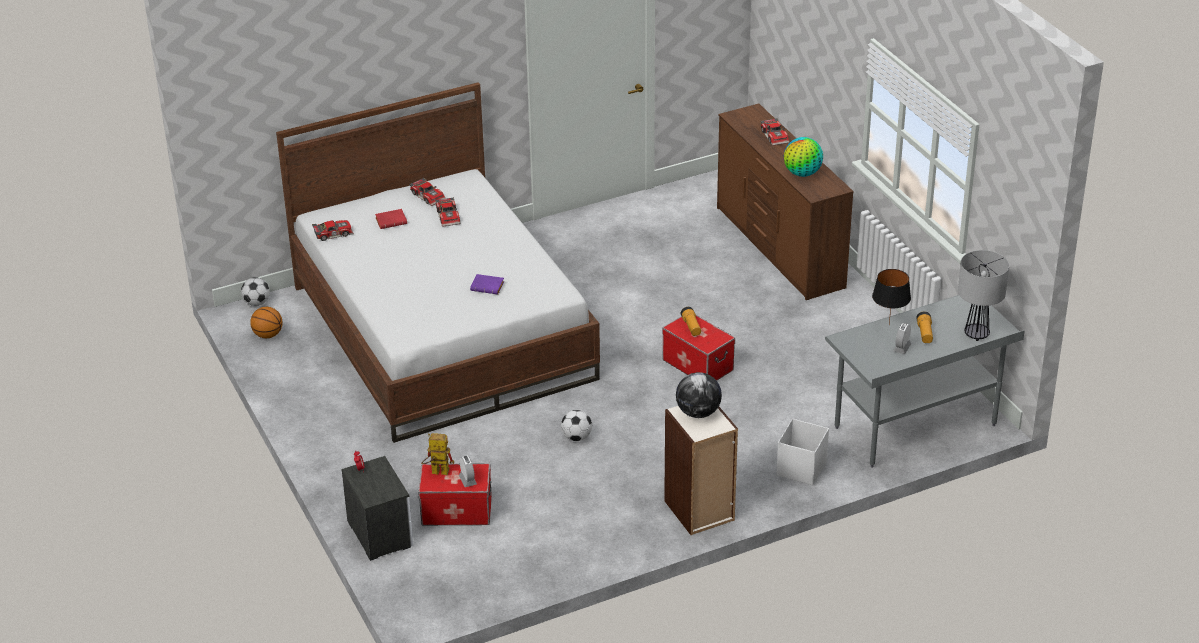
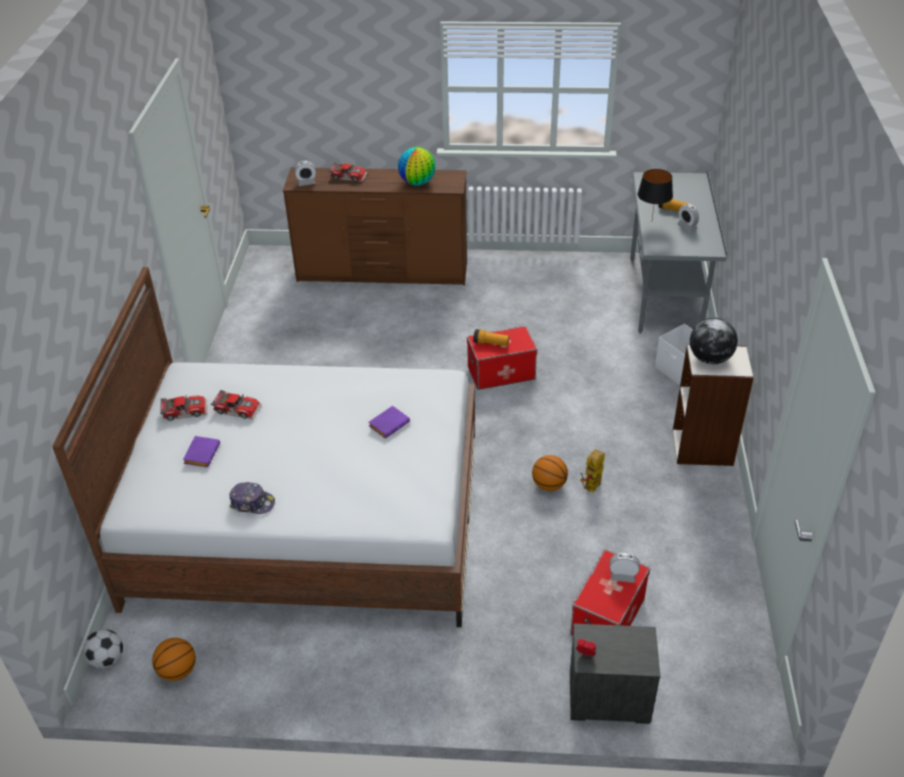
camera: 60 degrees left, 5 degrees up
toy car [312,220,354,241] -> none
red book [375,209,407,229] -> purple book [183,436,220,467]
toy robot [421,433,454,475] -> toy robot moved to [580,449,605,493]
football [561,410,592,441] -> basketball [532,455,568,491]
table lamp [958,250,1009,341] -> none
none -> cap [230,482,275,514]
none -> alarm clock [294,161,316,186]

